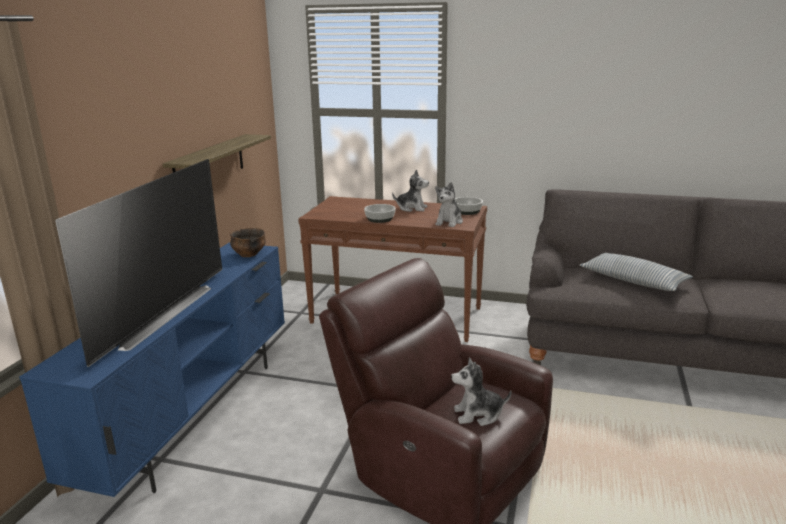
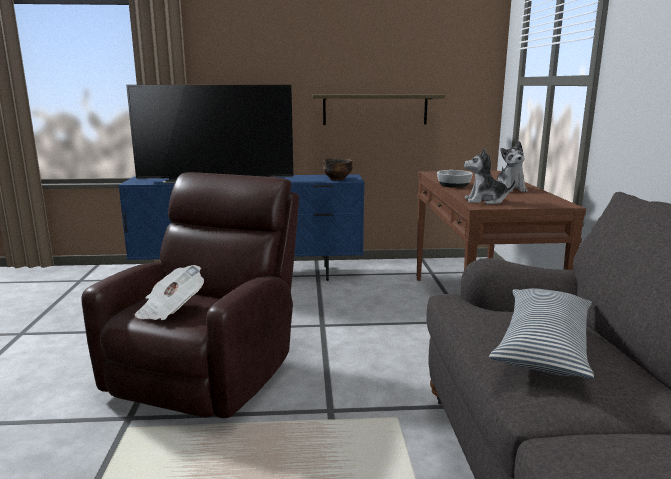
camera: 70 degrees right, 5 degrees down
plush toy [451,357,512,426] -> newspaper [135,265,204,320]
bowl [455,197,483,215] -> none

